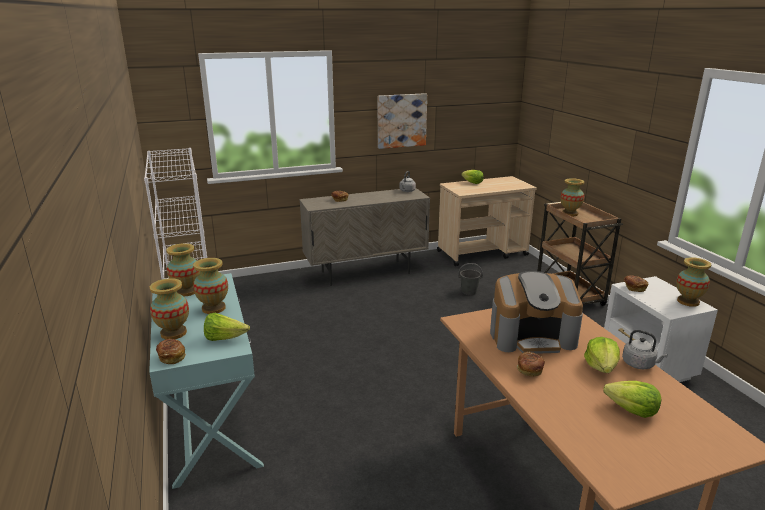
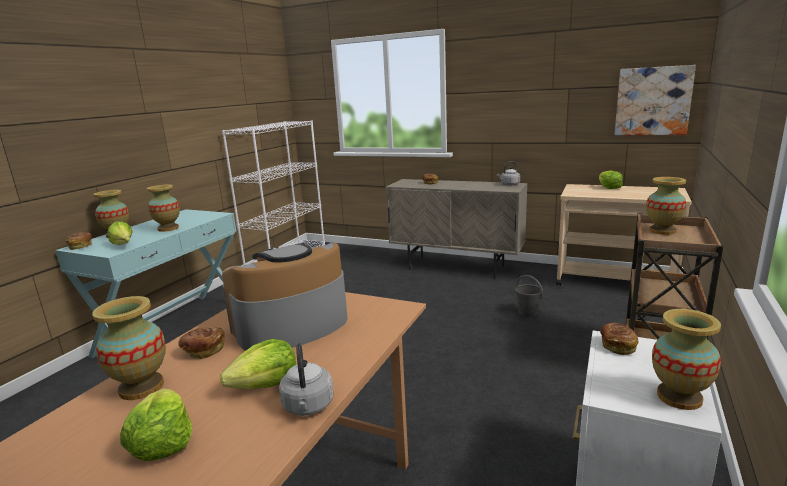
camera: 45 degrees right, 5 degrees down
vase [166,243,200,296] -> vase moved to [92,296,166,400]
picture [378,93,427,149] -> picture moved to [614,65,696,135]
coffee machine [490,271,583,354] -> coffee machine turned 105 degrees clockwise [222,242,348,351]

